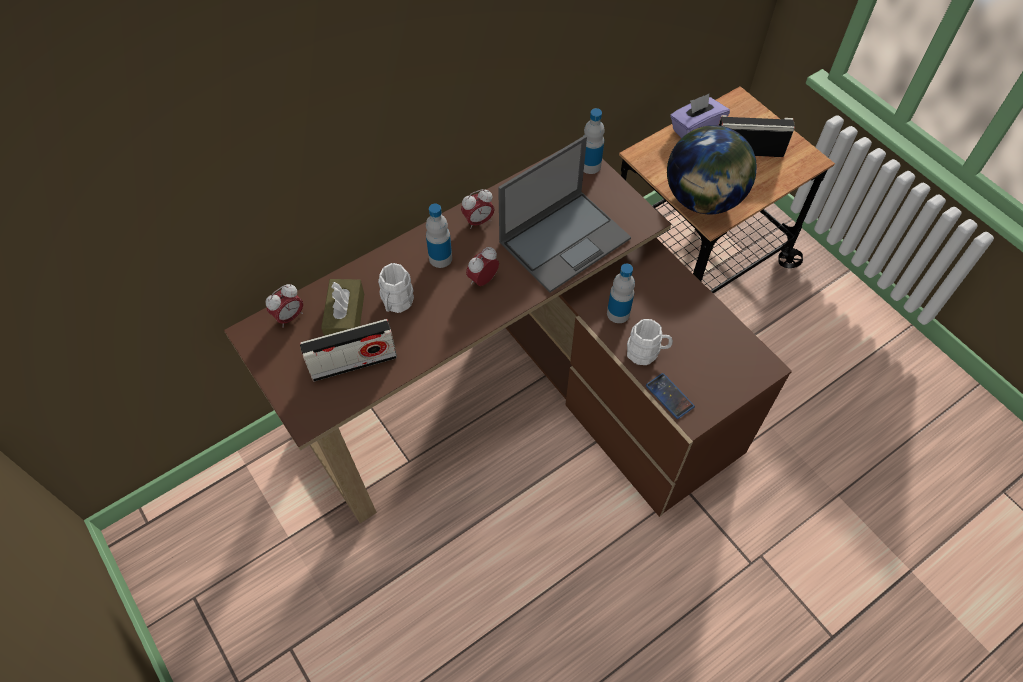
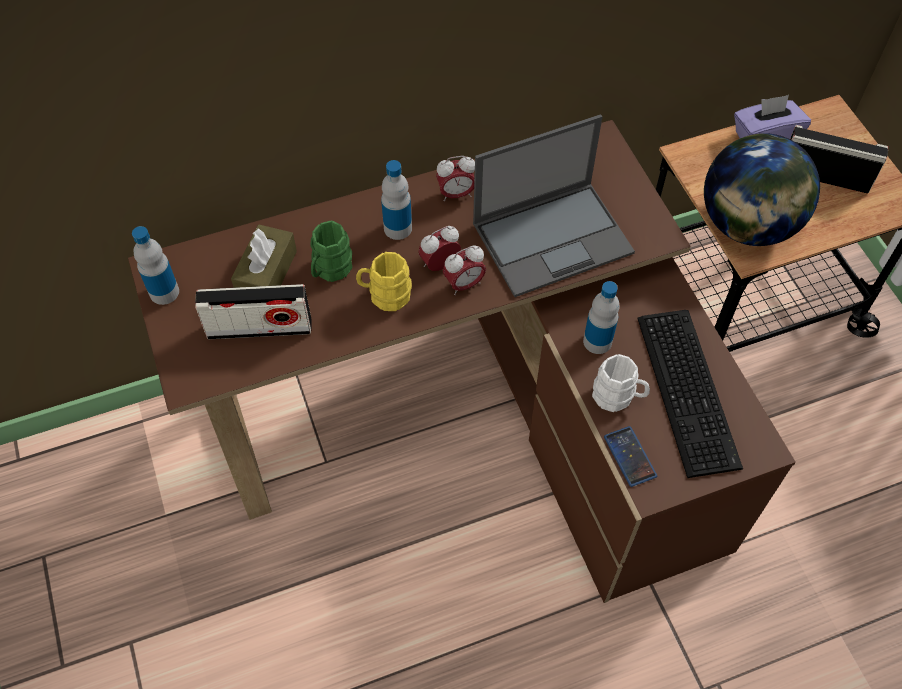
camera: 15 degrees right, 0 degrees up
alarm clock [266,284,303,328] -> alarm clock moved to [443,245,486,295]
white mug [378,263,414,313] -> green mug [311,221,352,282]
bottle [584,108,605,174] -> bottle moved to [132,226,179,305]
none -> yellow mug [356,252,412,311]
none -> keyboard [637,310,743,478]

